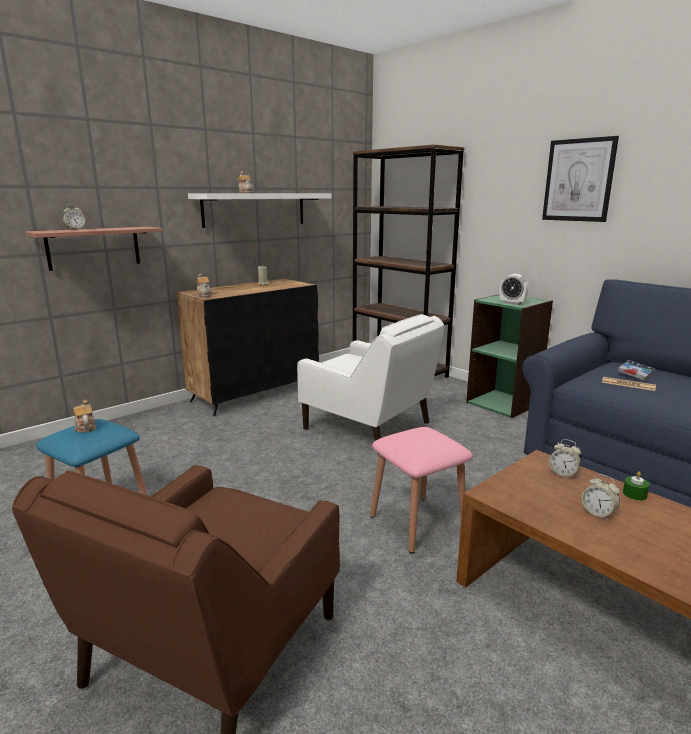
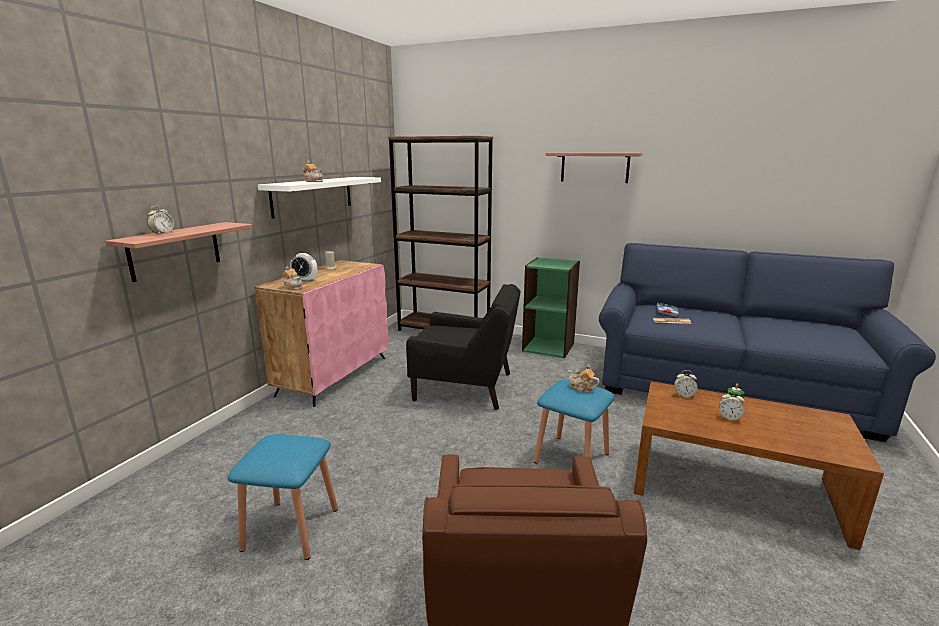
camera: 25 degrees left, 0 degrees up
teapot [73,399,96,433] -> teapot moved to [568,364,599,392]
black cabinet [176,279,319,416] -> pink cabinet [254,260,389,407]
white armchair [297,314,444,455] -> black armchair [406,284,521,410]
pink stool [370,427,473,554] -> blue stool [534,380,615,463]
alarm clock [500,274,529,305] -> alarm clock moved to [290,253,317,282]
picture [542,136,619,222] -> shelf [546,153,642,183]

